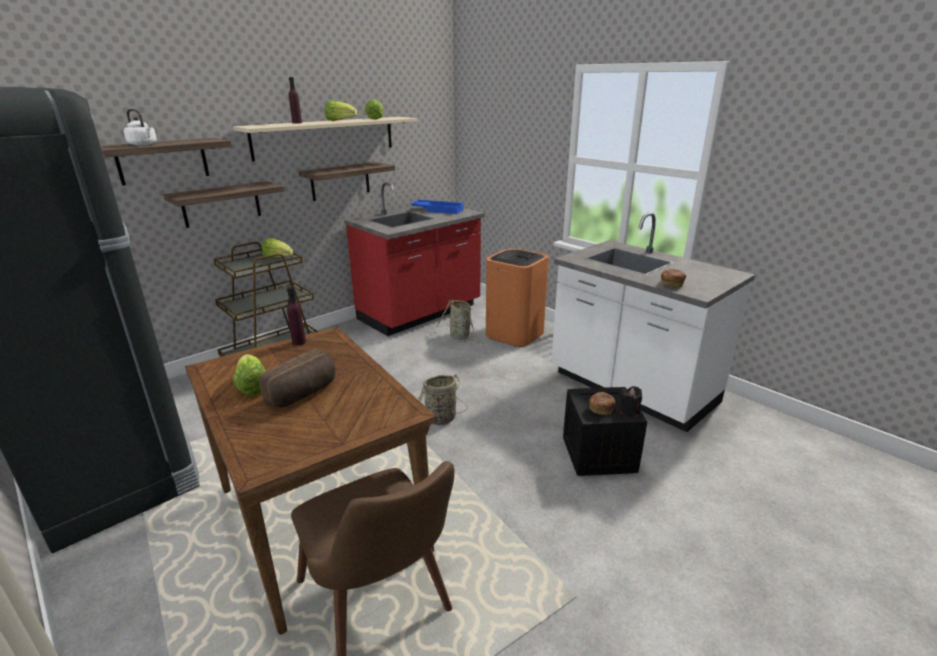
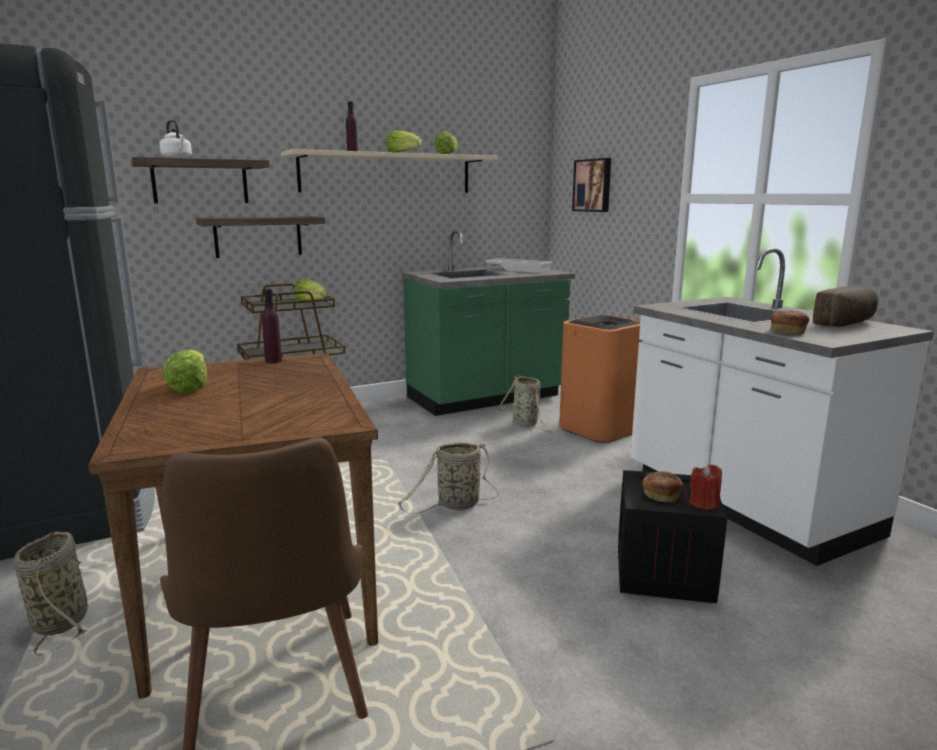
camera: 15 degrees right, 10 degrees down
bread [259,349,336,408] -> bread moved to [813,286,879,327]
shelf [298,162,395,201] -> none
red counter [345,182,485,336] -> green counter [402,230,575,416]
blue tray [411,200,465,214] -> white tray [485,258,552,273]
black candle [620,386,642,418] -> red candle [690,465,722,510]
none -> basket [14,532,89,656]
none -> picture [572,158,611,212]

